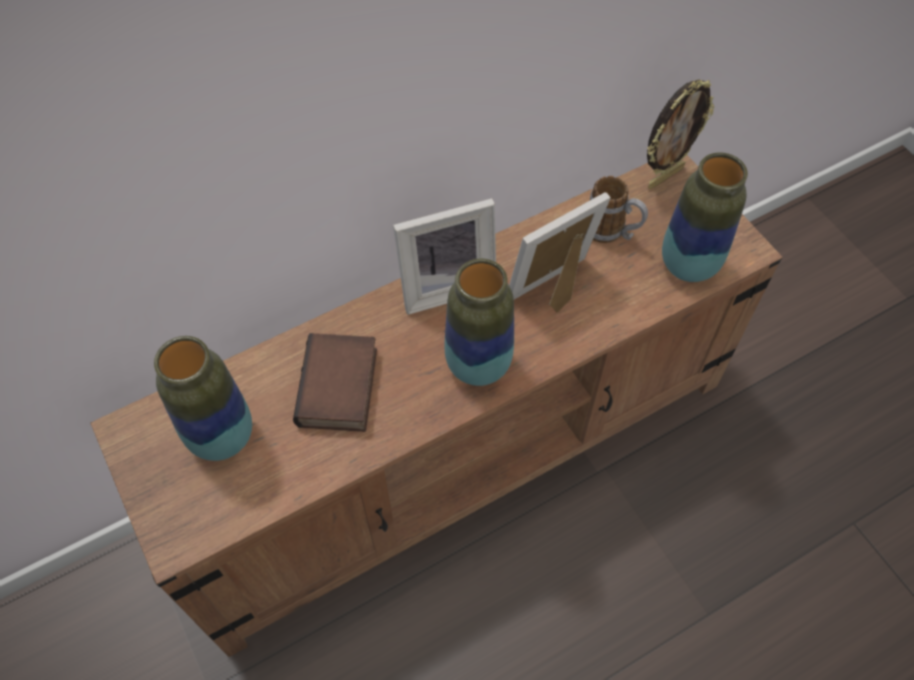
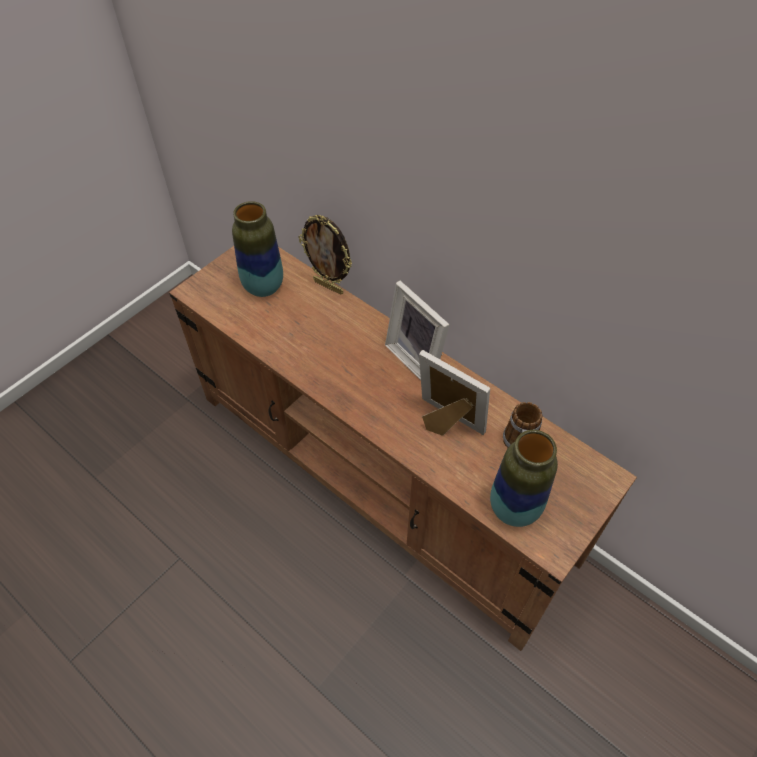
camera: 70 degrees right, 5 degrees down
book [293,333,377,432] -> none
vase [444,259,514,386] -> none
picture frame [647,79,714,189] -> picture frame moved to [298,215,352,295]

